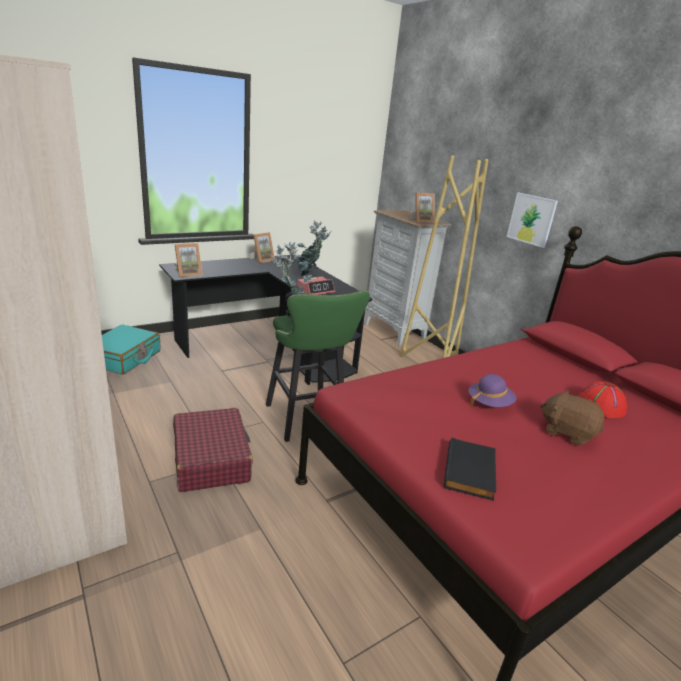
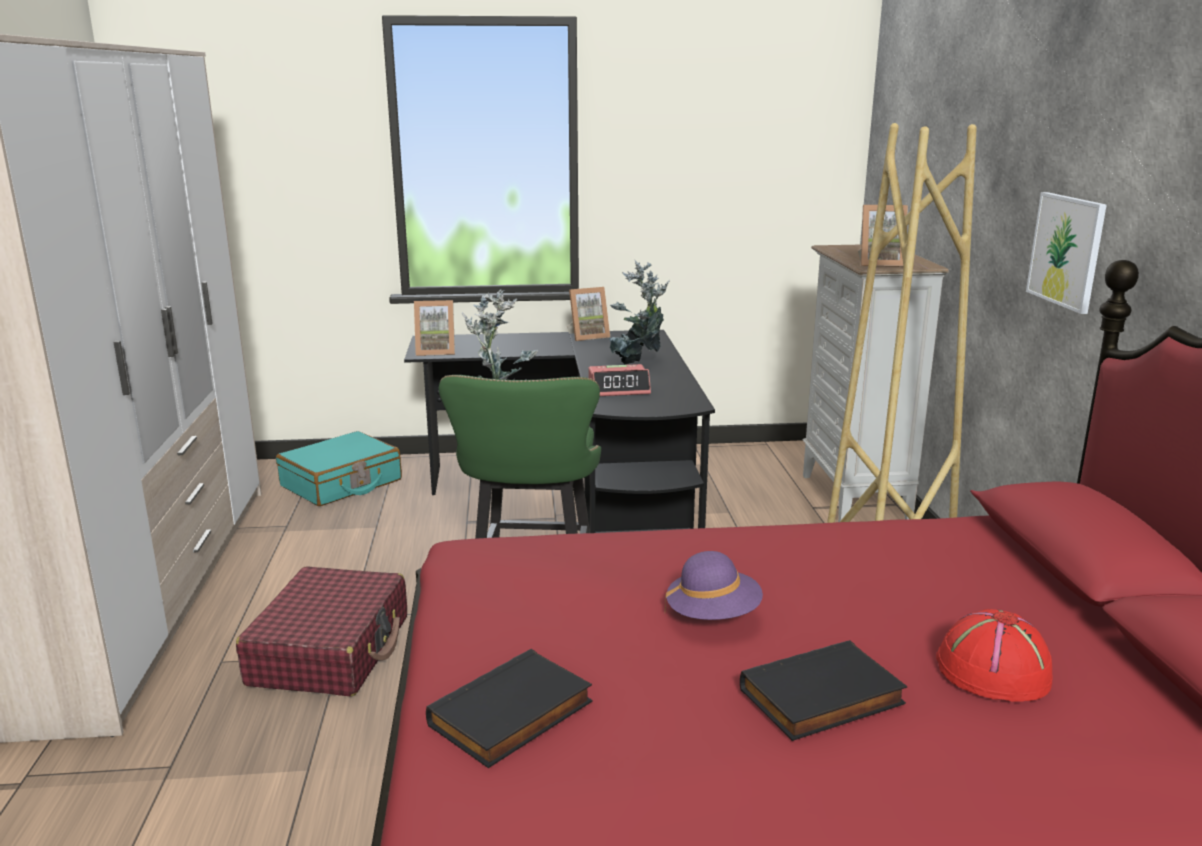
camera: 30 degrees right, 5 degrees down
brown plush toy [540,390,605,446] -> black book [740,640,908,741]

